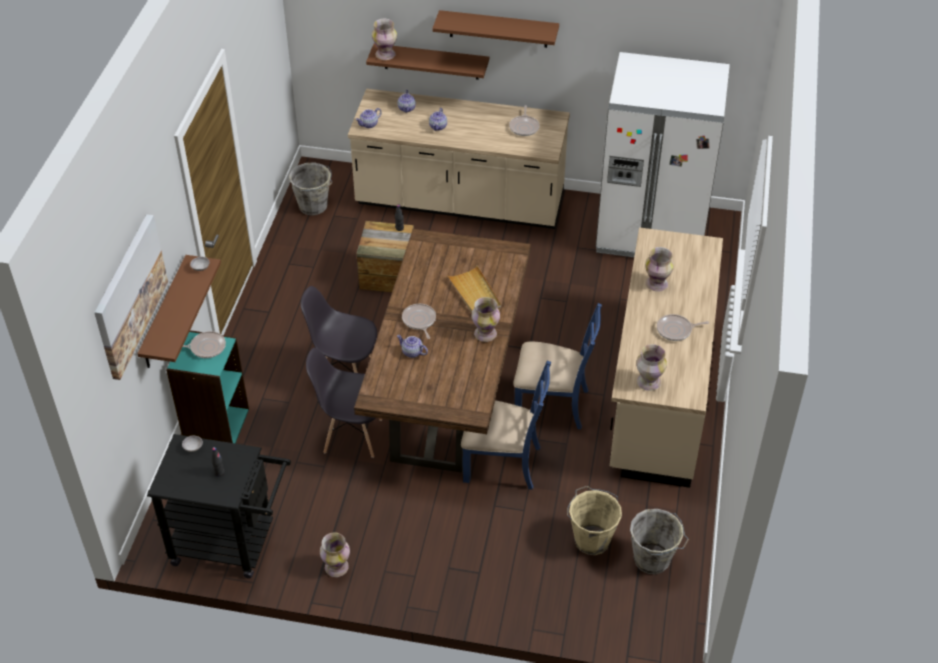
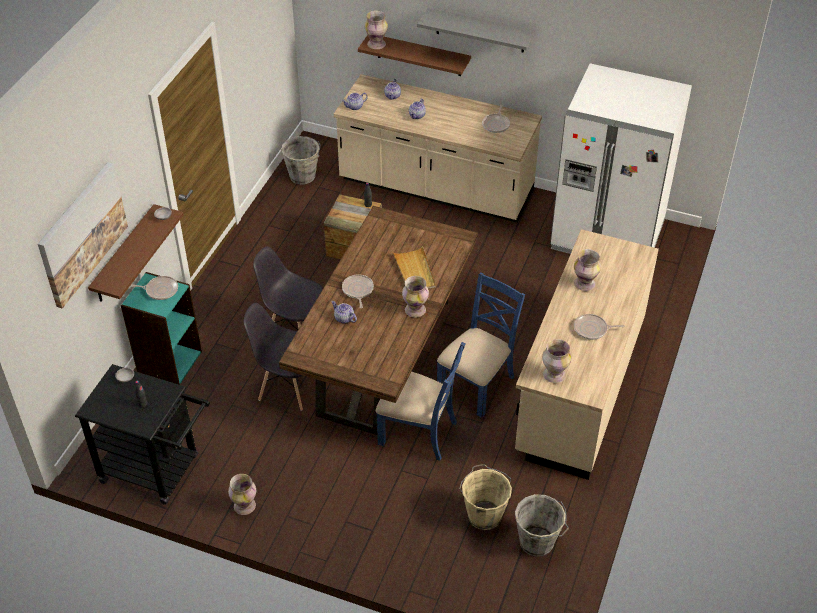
camera: 10 degrees right, 0 degrees up
brown shelf [432,10,559,48] -> grey shelf [417,8,536,53]
blue chair [513,303,602,429] -> blue chair turned 75 degrees counterclockwise [437,272,525,418]

